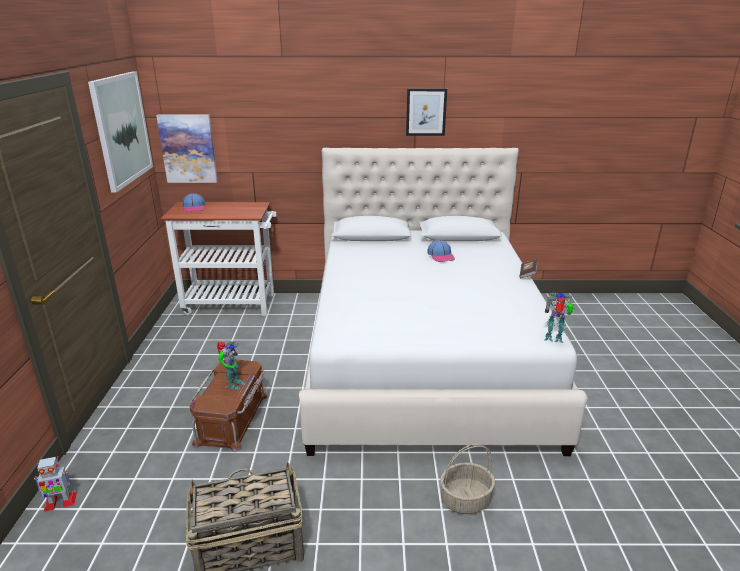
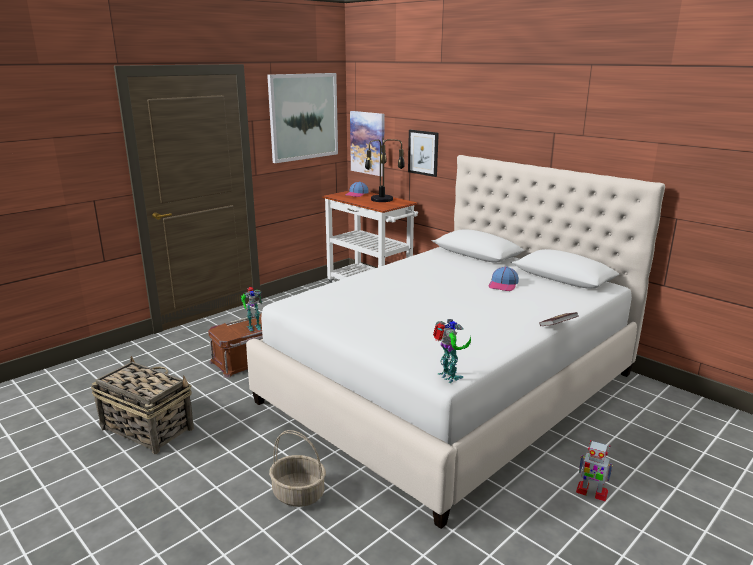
camera: 45 degrees right, 5 degrees down
toy robot [34,456,77,512] -> toy robot moved to [576,440,613,502]
picture [406,88,447,136] -> picture moved to [408,130,439,177]
none -> table lamp [365,137,405,202]

